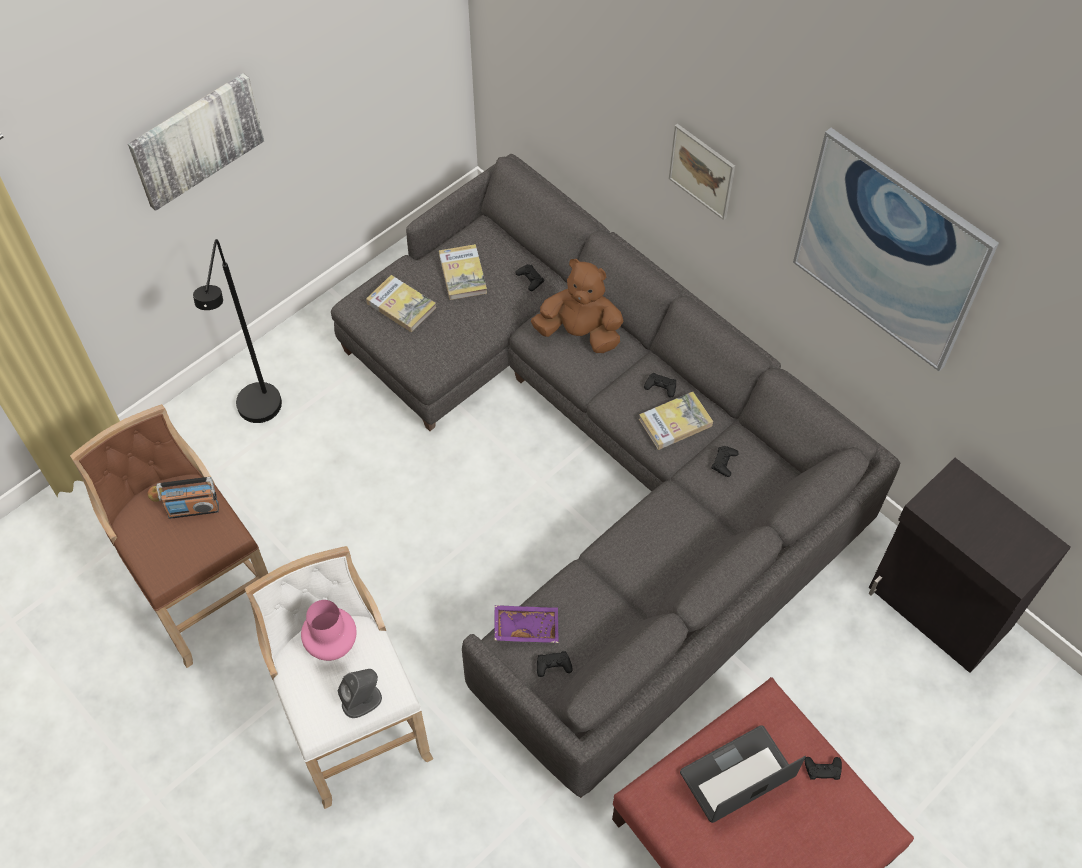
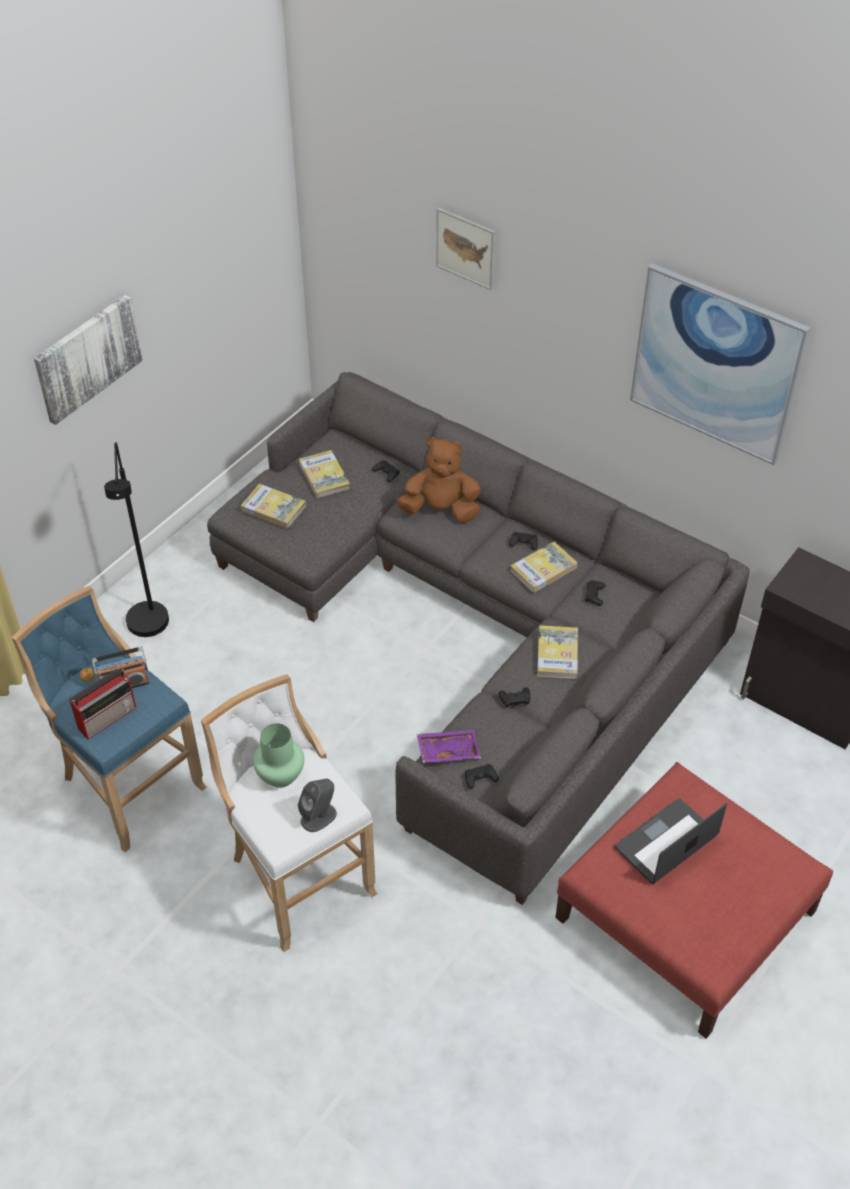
camera: 10 degrees left, 10 degrees down
brown stool [70,404,268,668] -> blue stool [12,586,207,852]
pink vase [301,600,357,661] -> green vase [253,723,304,788]
picture [669,124,735,220] -> picture moved to [436,207,495,290]
black game controller [804,757,842,780] -> black game controller moved to [498,687,530,707]
none -> radio [69,669,136,739]
none -> book [537,625,578,679]

